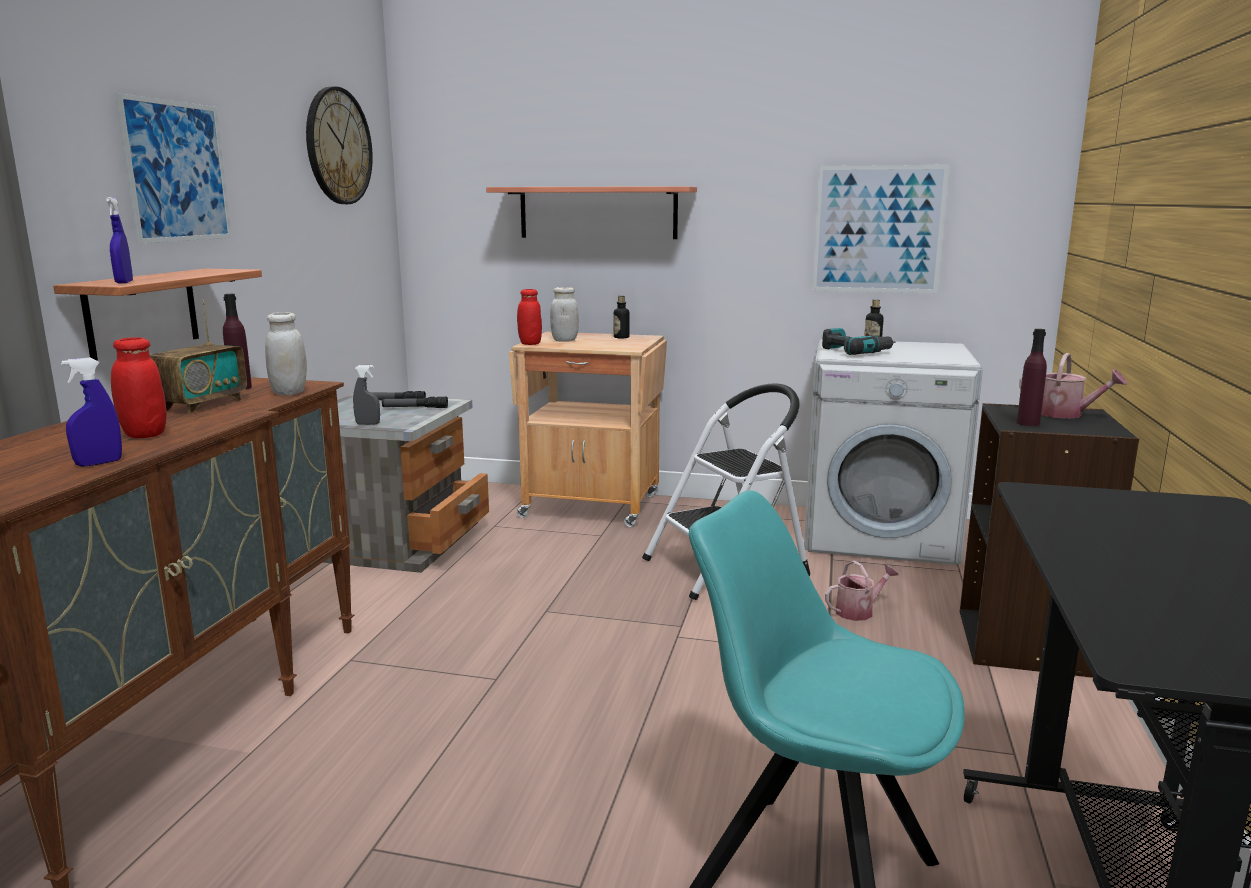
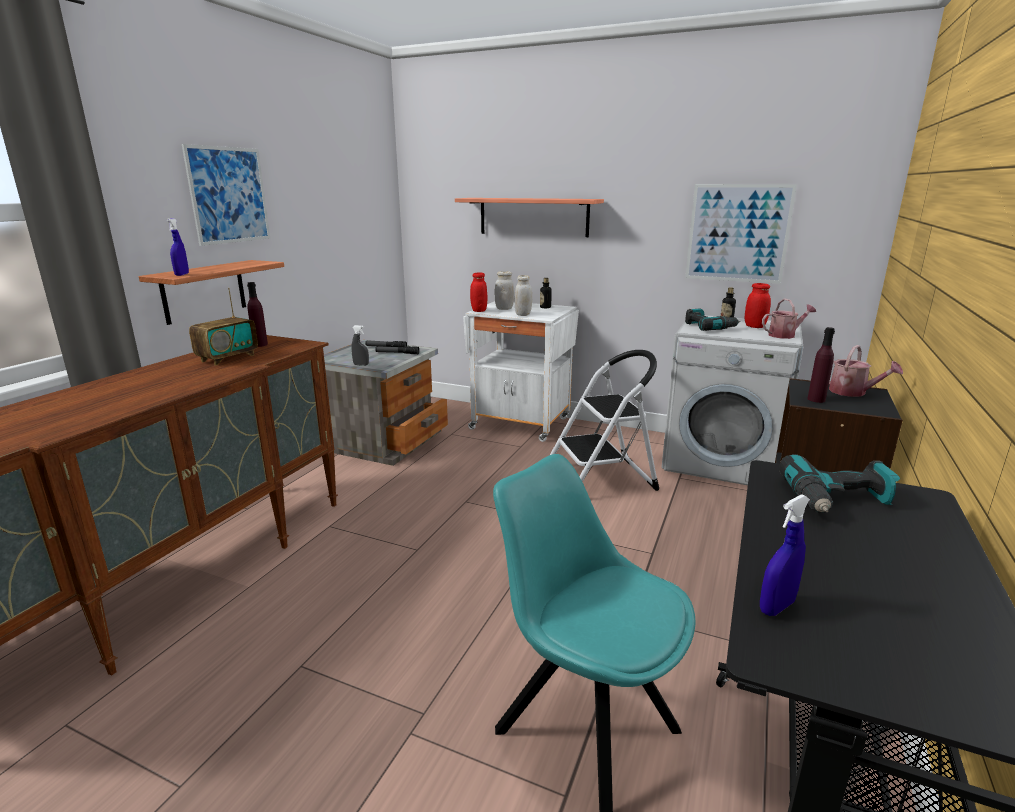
camera: 10 degrees right, 5 degrees up
blue spray bottle [61,358,122,467] -> blue spray bottle moved to [760,494,810,616]
red jar [111,337,167,438] -> red jar moved to [745,283,771,328]
white jar [265,312,307,395] -> white jar moved to [515,275,532,316]
wall clock [306,86,373,204] -> none
brown cart [509,332,667,527] -> white cart [463,301,579,442]
watering can [825,560,899,621] -> watering can moved to [762,299,816,339]
none -> power drill [779,454,900,513]

